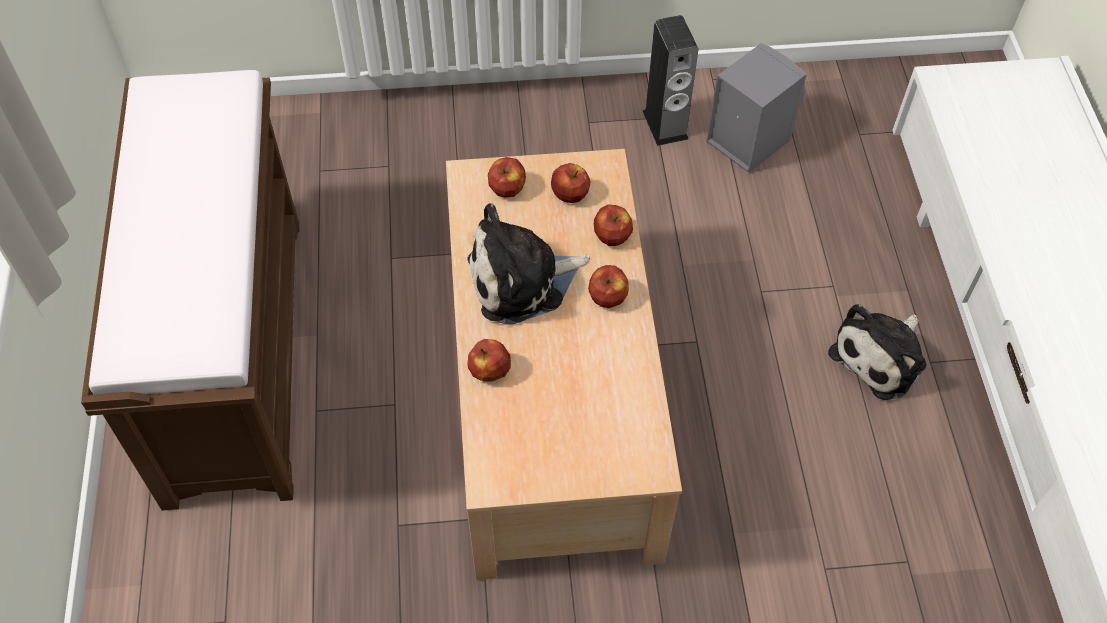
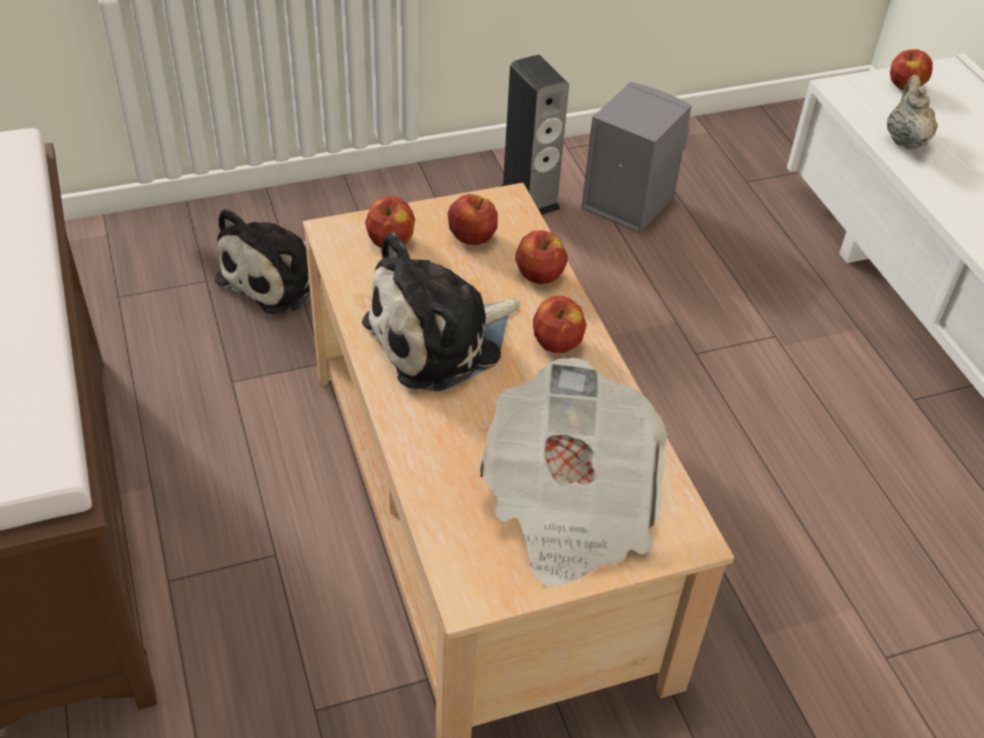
camera: 15 degrees left, 10 degrees down
apple [467,339,511,382] -> apple moved to [890,49,932,90]
plush toy [828,304,926,400] -> plush toy moved to [215,209,311,314]
none -> newspaper [479,358,667,587]
none -> beige teapot [887,75,938,149]

